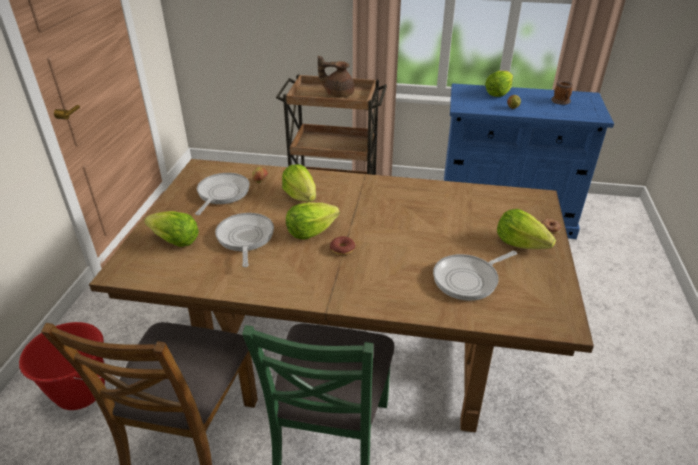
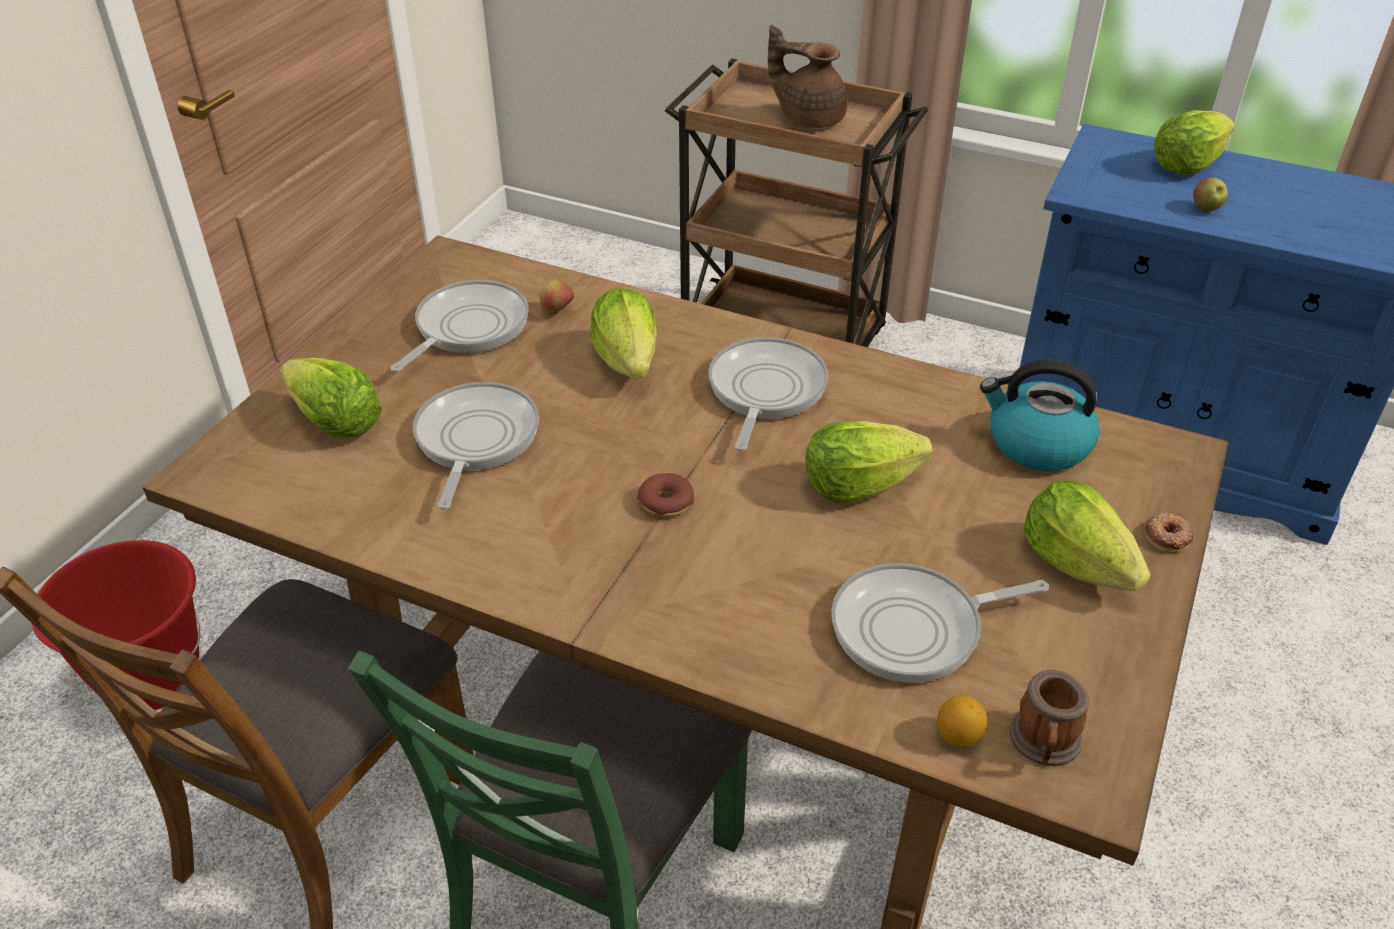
camera: 15 degrees right, 5 degrees up
lettuce [286,202,340,240] -> lettuce moved to [805,421,932,503]
mug [551,81,573,105] -> mug moved to [1010,670,1089,766]
none -> frying pan [708,337,828,451]
none -> lemon [937,696,988,747]
none -> kettle [980,360,1100,471]

